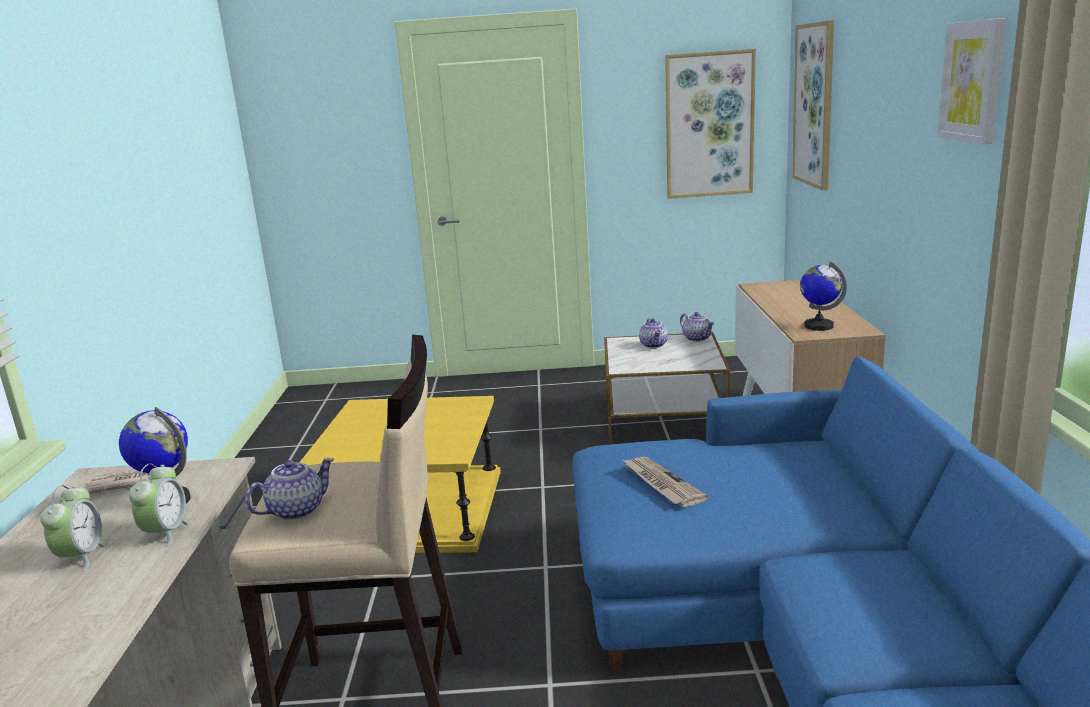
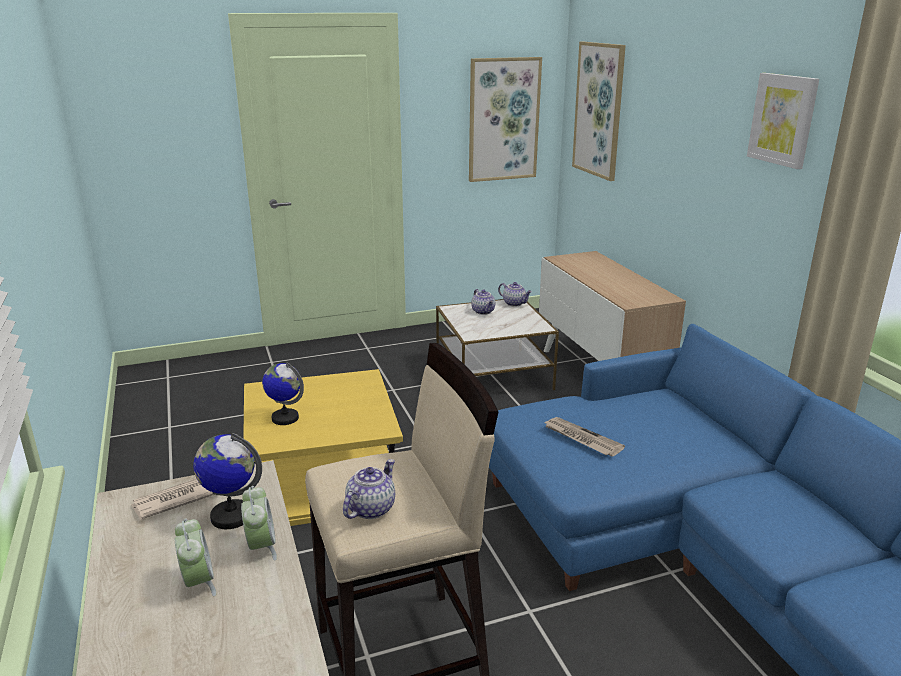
camera: 20 degrees left, 5 degrees up
globe [800,262,847,331] -> globe moved to [262,362,304,425]

